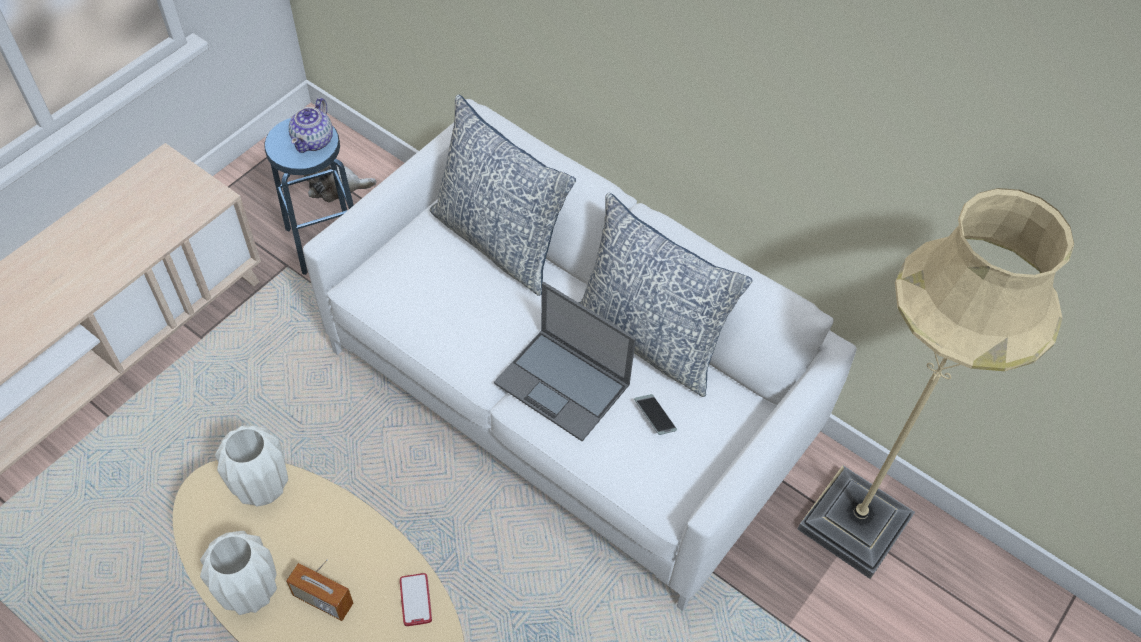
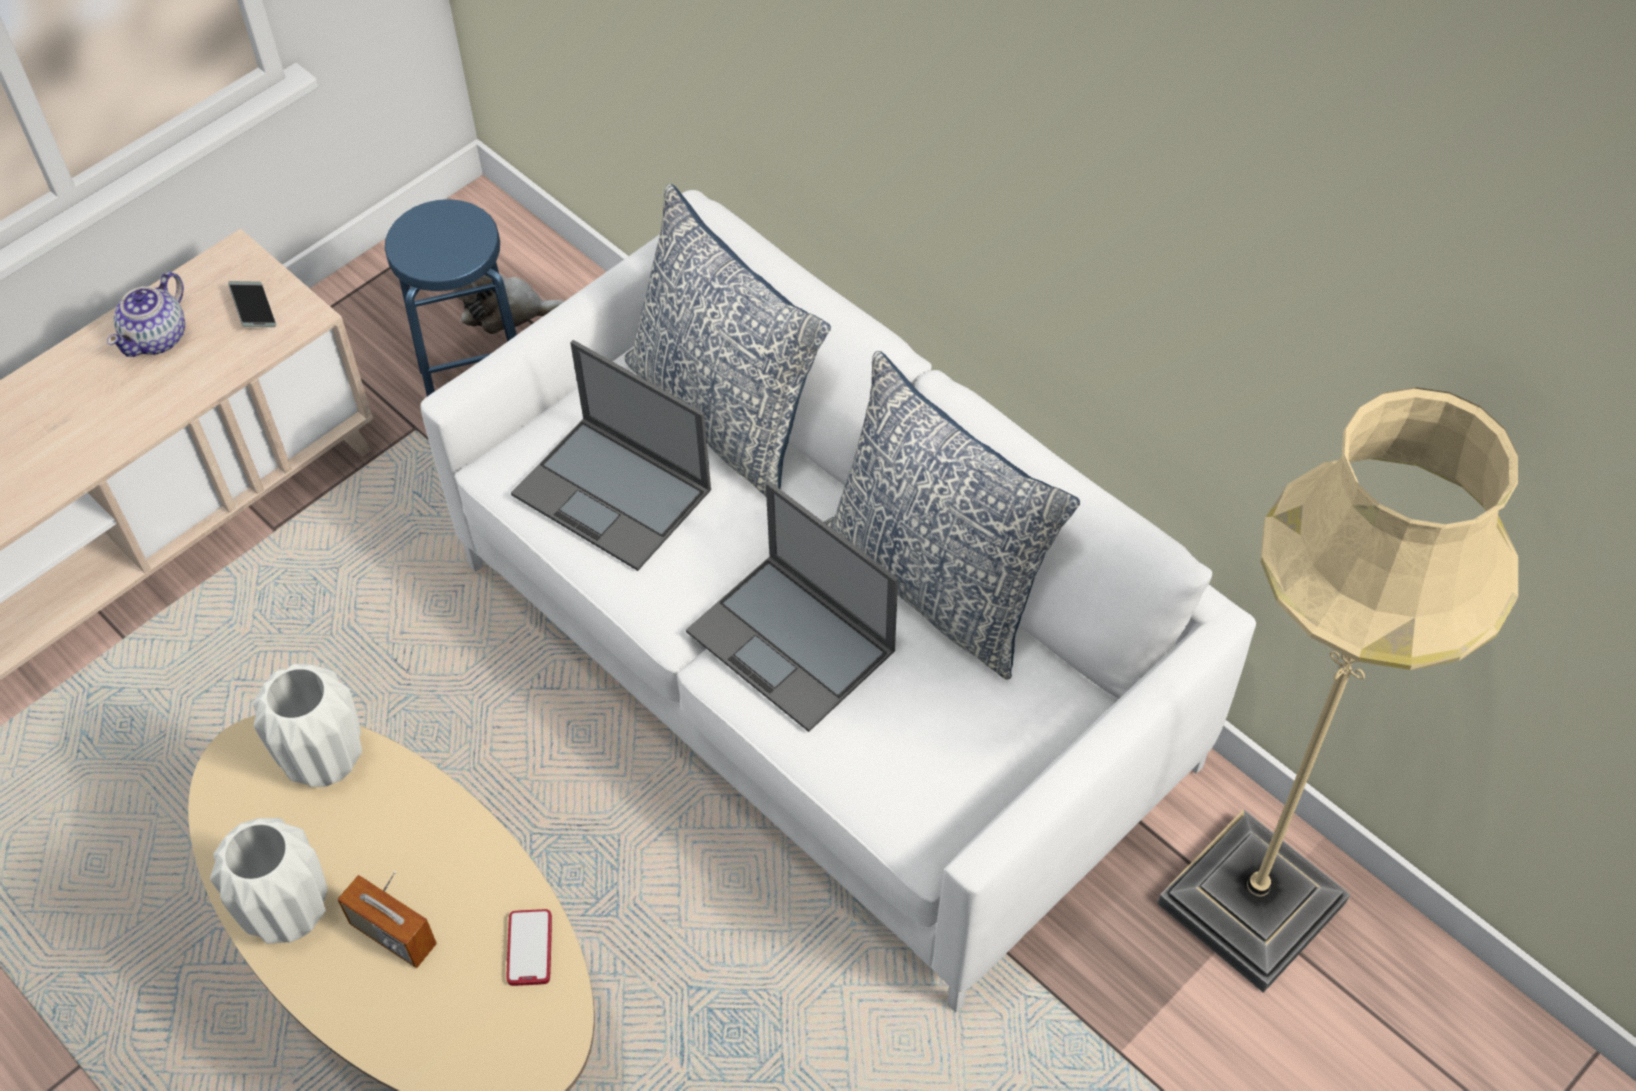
camera: 10 degrees right, 0 degrees up
teapot [289,98,333,153] -> teapot moved to [107,272,185,357]
phone [634,394,677,435] -> phone moved to [228,281,276,327]
none -> laptop [511,340,711,571]

